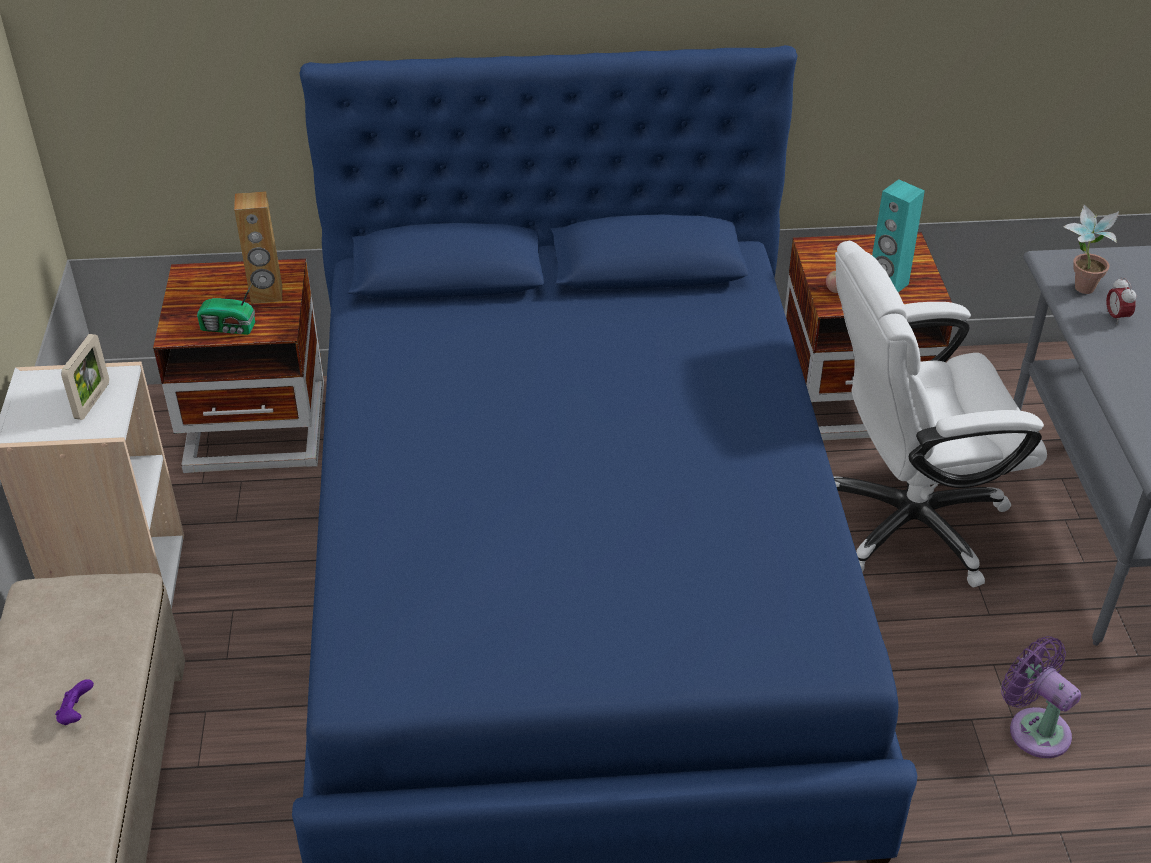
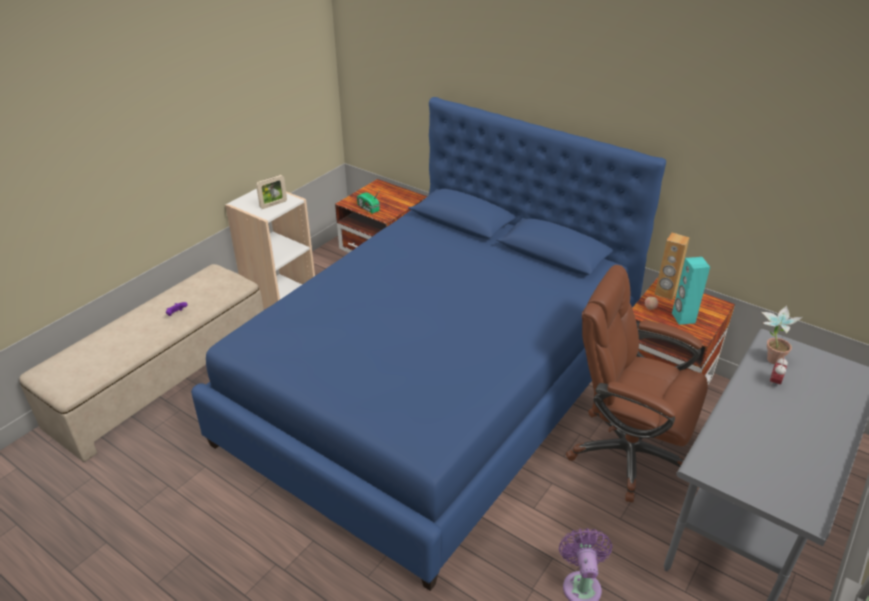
camera: 40 degrees right, 5 degrees down
brown speaker [234,191,282,304] -> brown speaker moved to [655,233,690,300]
white office chair [833,241,1047,587] -> brown office chair [566,265,708,502]

